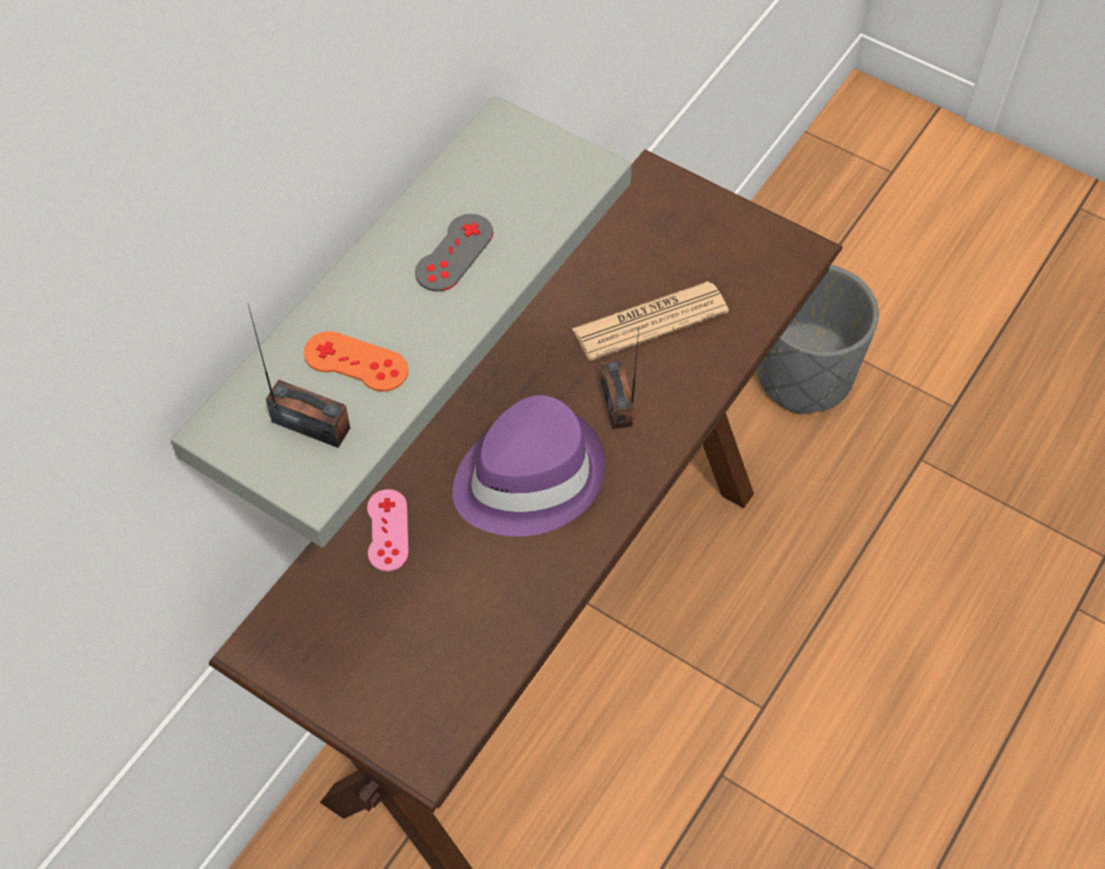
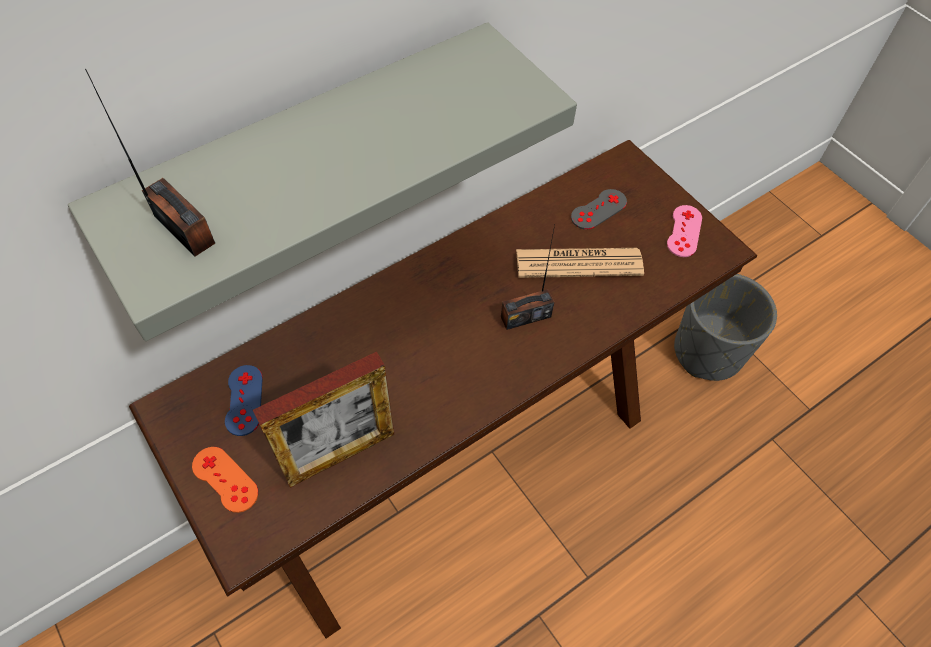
camera: 20 degrees right, 0 degrees up
orange game controller [304,331,408,392] -> orange game controller moved to [192,447,258,513]
pink game controller [367,489,409,572] -> pink game controller moved to [667,205,702,257]
grey game controller [415,214,493,292] -> grey game controller moved to [571,189,627,230]
purple hat [452,395,605,536] -> none
radio [601,329,639,429] -> radio turned 120 degrees counterclockwise [501,225,555,330]
none -> blue game controller [225,365,263,436]
none -> picture frame [253,352,394,488]

